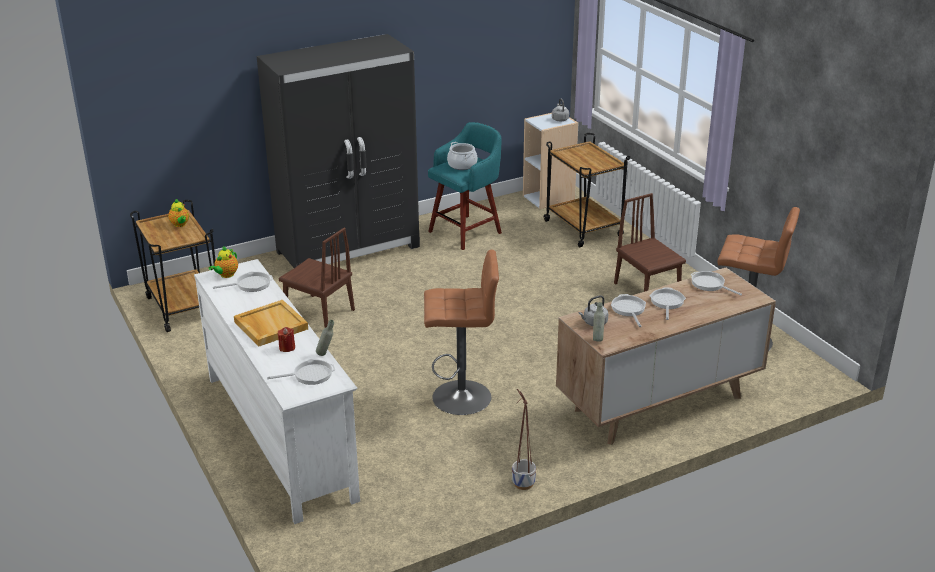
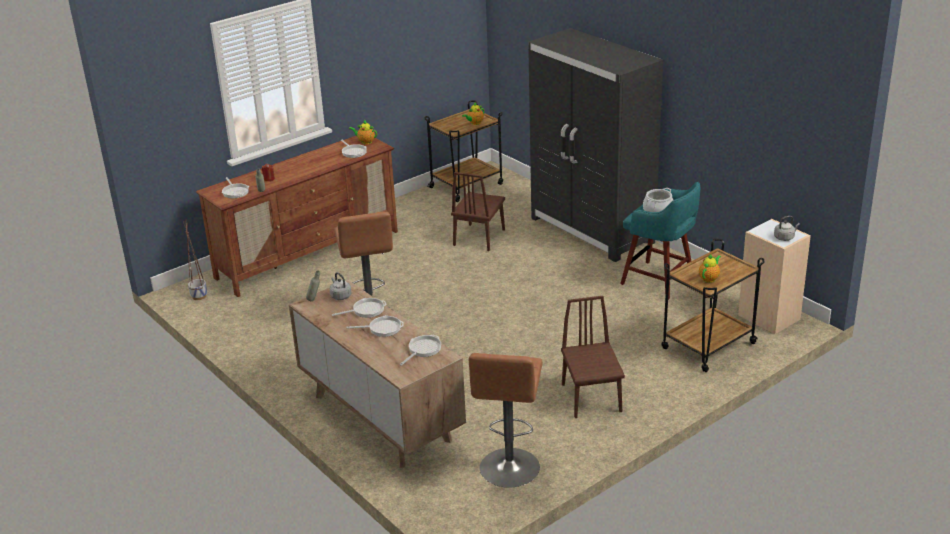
camera: 80 degrees right, 0 degrees up
white dresser [194,259,360,524] -> brown dresser [196,136,398,297]
beige tray [234,300,308,347] -> none
planter [512,389,536,490] -> planter moved to [183,221,207,300]
brown chair [614,193,686,292] -> brown chair turned 60 degrees counterclockwise [561,296,625,418]
none -> teapot [699,254,721,283]

